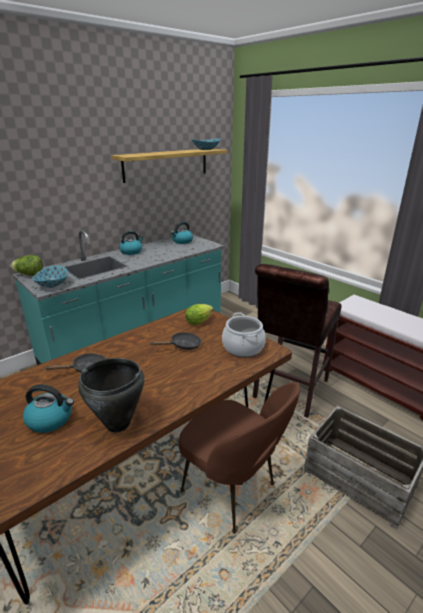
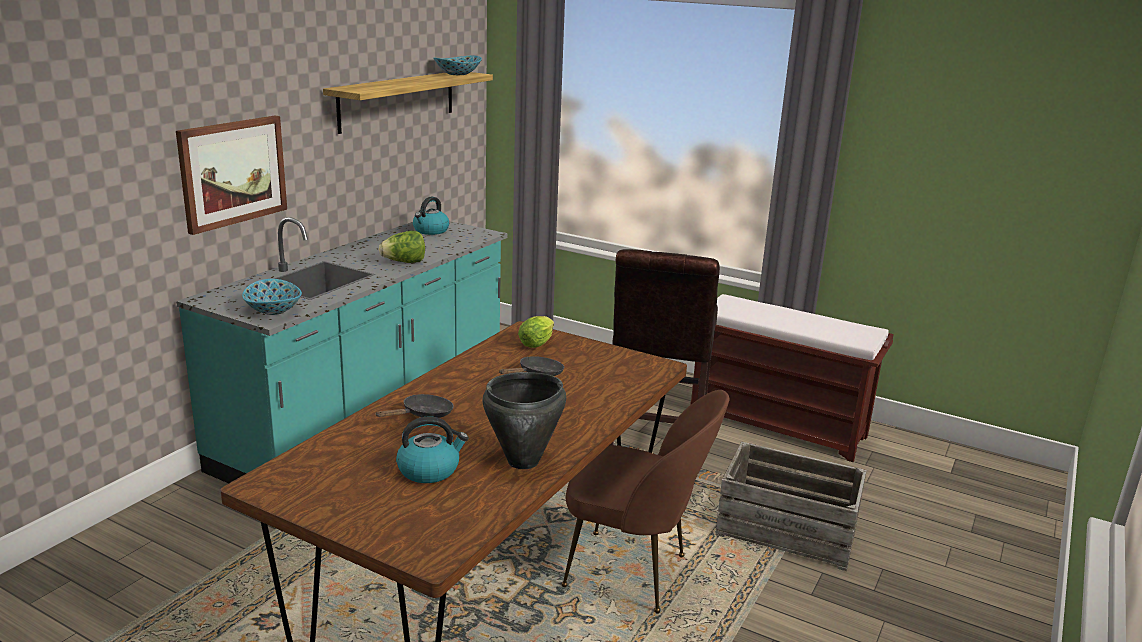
camera: 20 degrees left, 5 degrees down
lettuce [11,255,43,276] -> lettuce moved to [379,231,425,263]
kettle [119,231,143,255] -> none
cooking pot [222,312,266,357] -> none
none -> picture [176,116,287,235]

